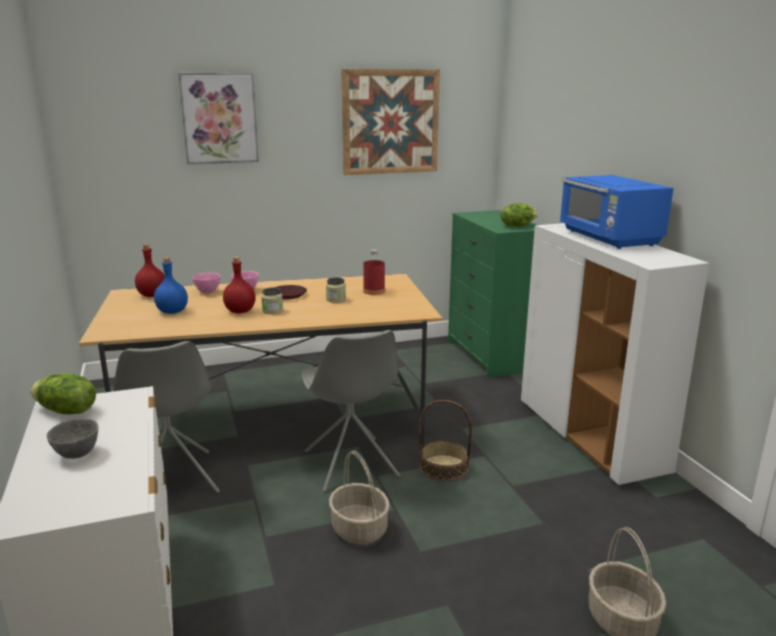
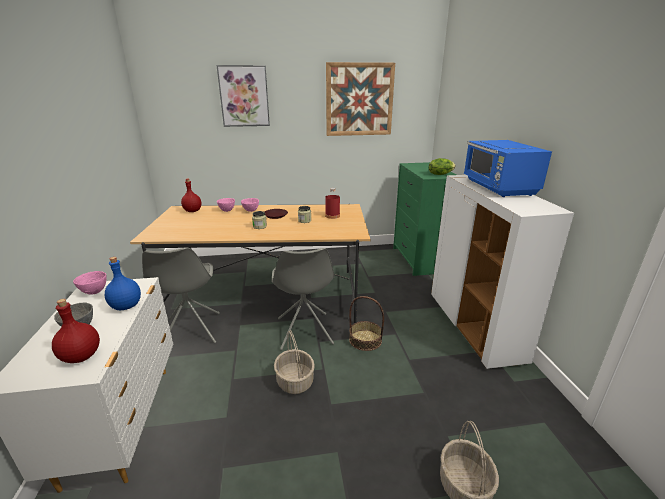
camera: 10 degrees right, 5 degrees up
lettuce [30,373,96,415] -> pink bowl [73,271,107,295]
blue bottle [154,257,188,314] -> blue bottle moved to [105,257,141,310]
red bottle [223,257,256,313] -> red bottle moved to [52,299,100,363]

